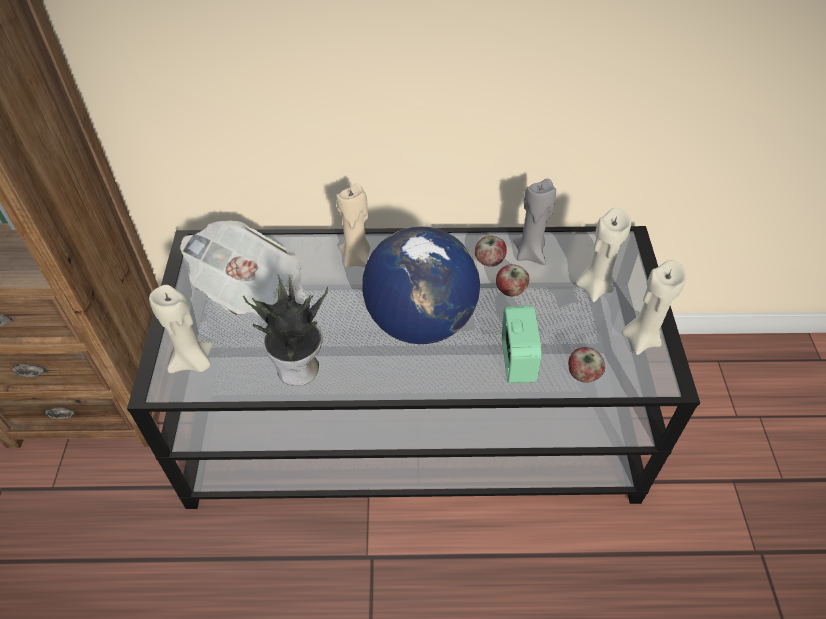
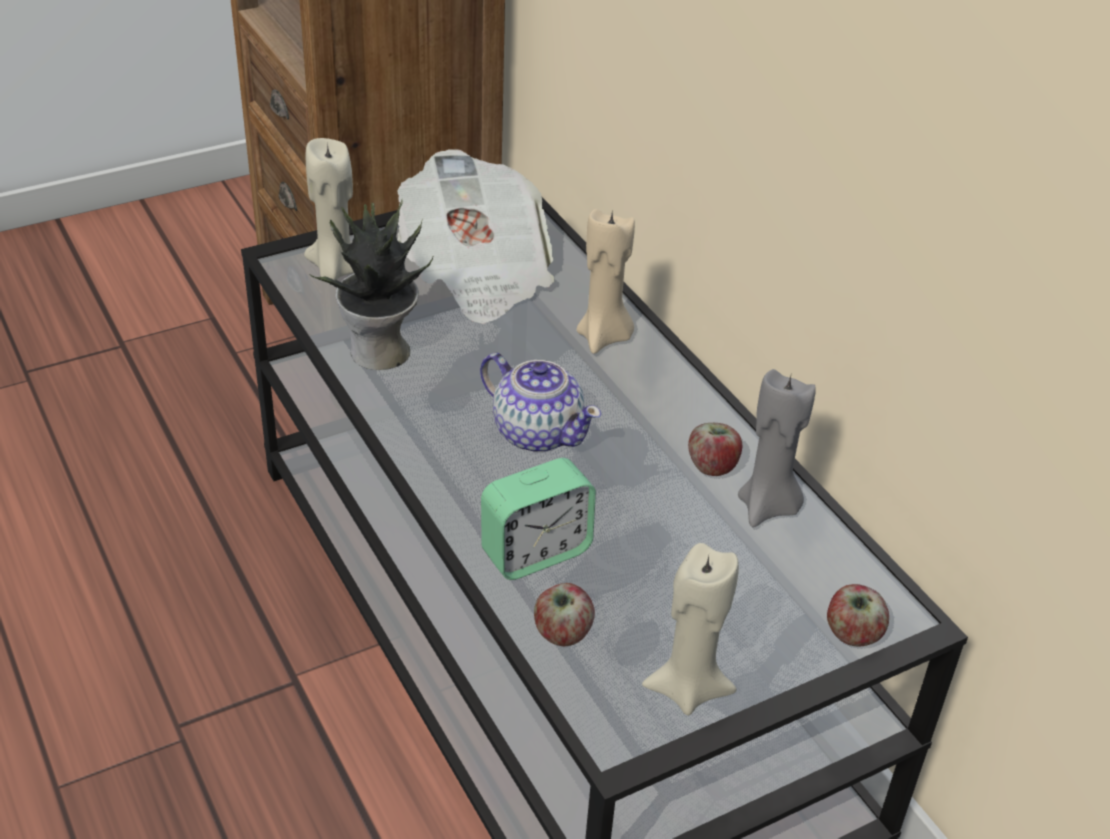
camera: 60 degrees right, 10 degrees down
globe [362,226,480,344] -> teapot [480,353,601,452]
apple [496,264,529,296] -> apple moved to [827,584,889,646]
beige candle [576,208,631,302] -> none

